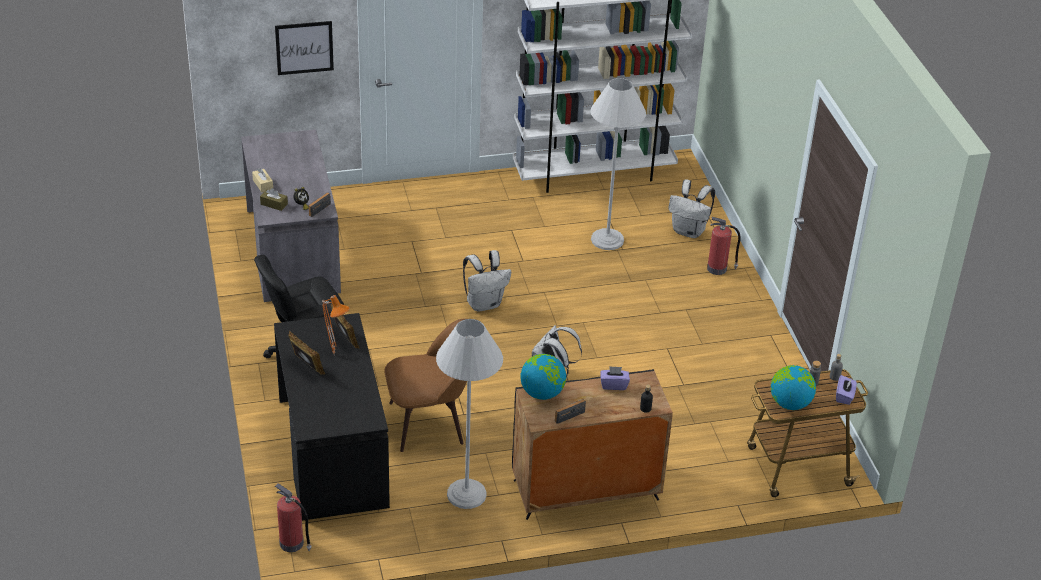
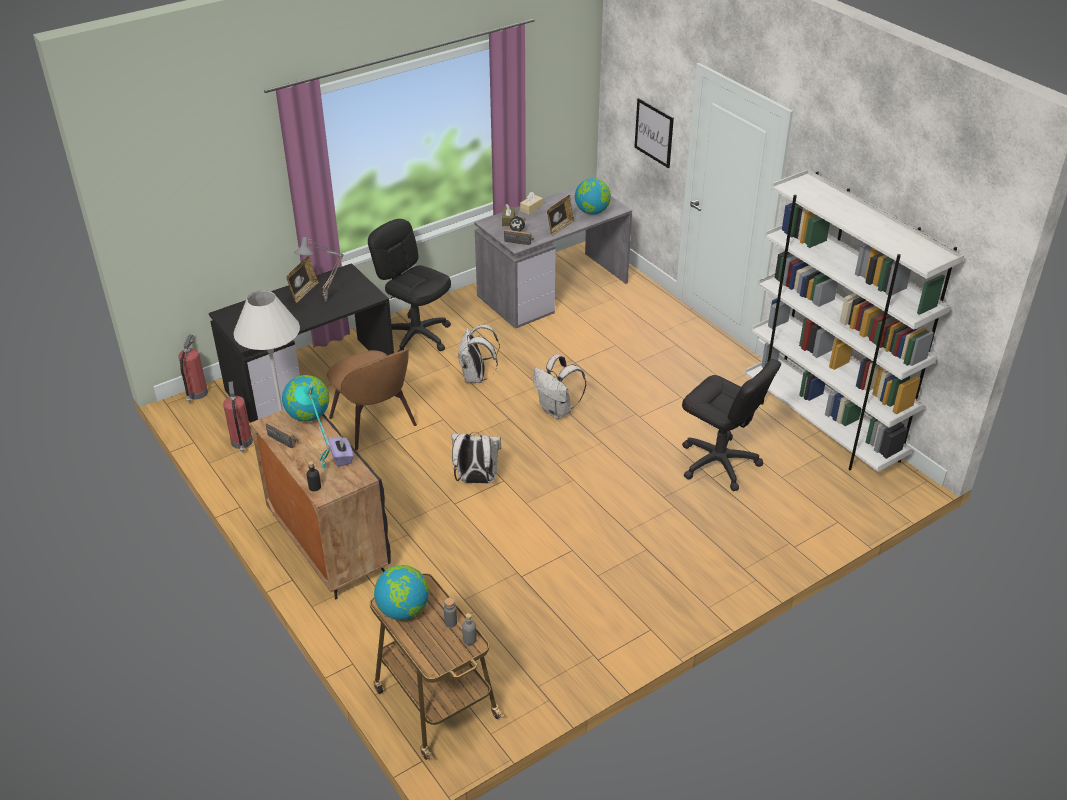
camera: 70 degrees right, 0 degrees up
orange table lamp [322,295,350,356] -> grey table lamp [294,237,344,302]
picture frame [331,304,360,349] -> picture frame moved to [547,195,575,236]
white floor lamp [591,78,646,250] -> black office chair [682,359,781,491]
white backpack [668,180,715,238] -> white backpack moved to [458,325,500,383]
fire extinguisher [707,217,741,275] -> fire extinguisher moved to [223,381,253,453]
purple tissue box [836,375,857,405] -> none
none -> turquoise table lamp [294,383,331,470]
none -> globe [575,178,611,215]

